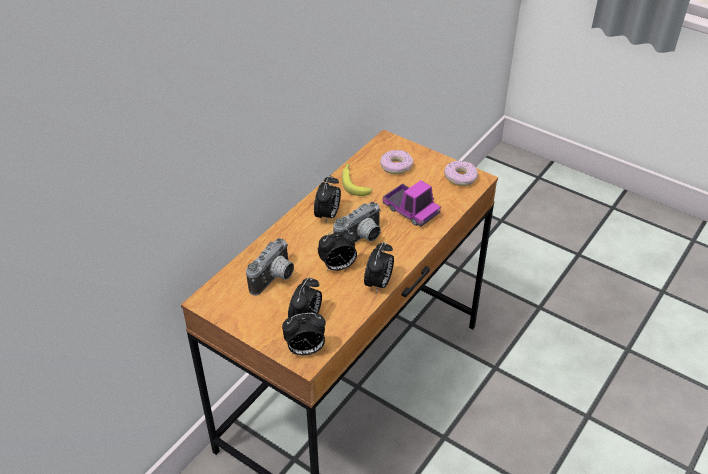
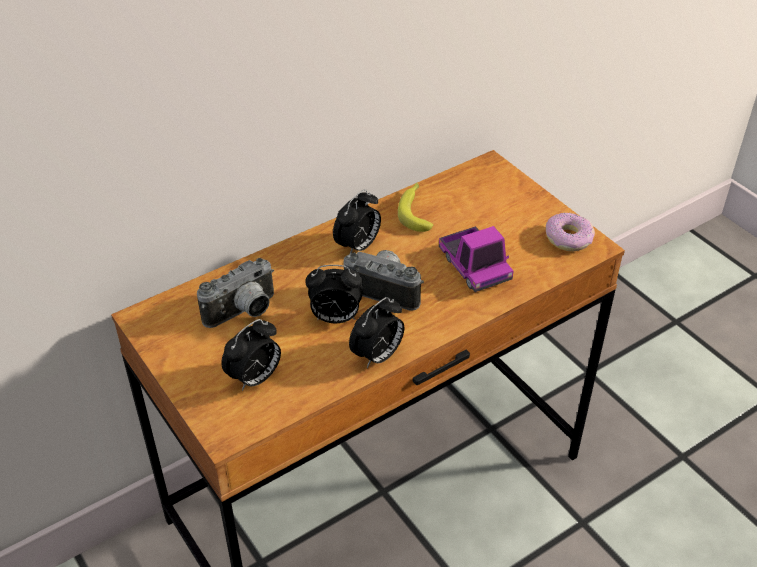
camera: 20 degrees right, 0 degrees up
alarm clock [282,313,326,356] -> none
camera [334,201,381,242] -> camera turned 135 degrees counterclockwise [343,250,424,310]
donut [380,150,414,174] -> none

